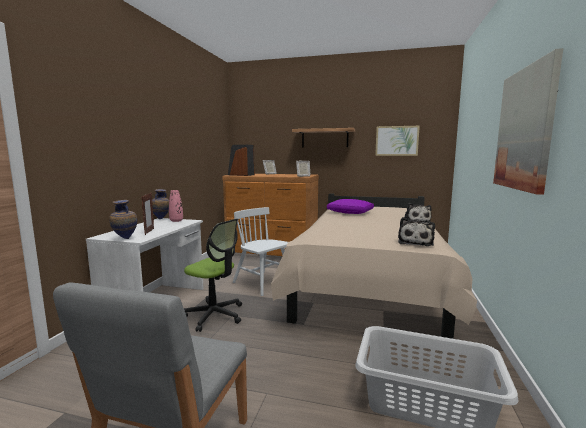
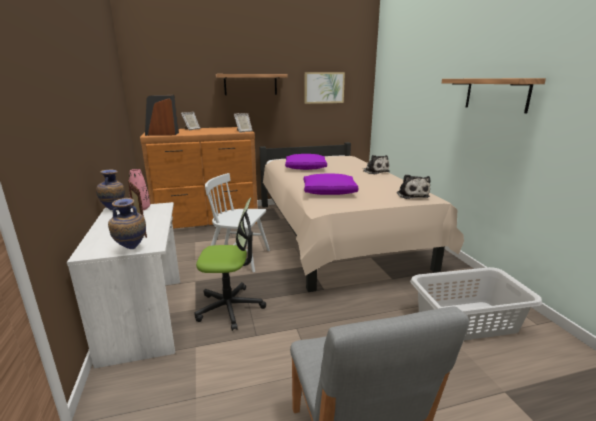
camera: 30 degrees left, 10 degrees up
picture [493,48,563,195] -> shelf [442,78,546,113]
none -> purple pillow [304,173,358,195]

